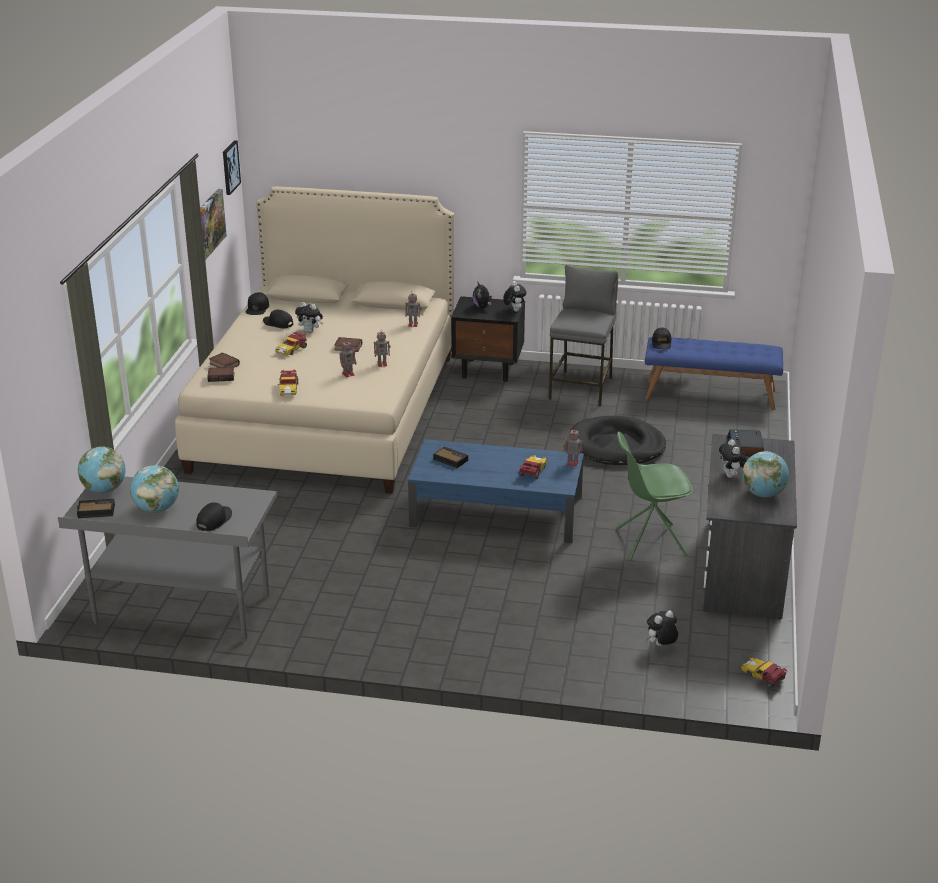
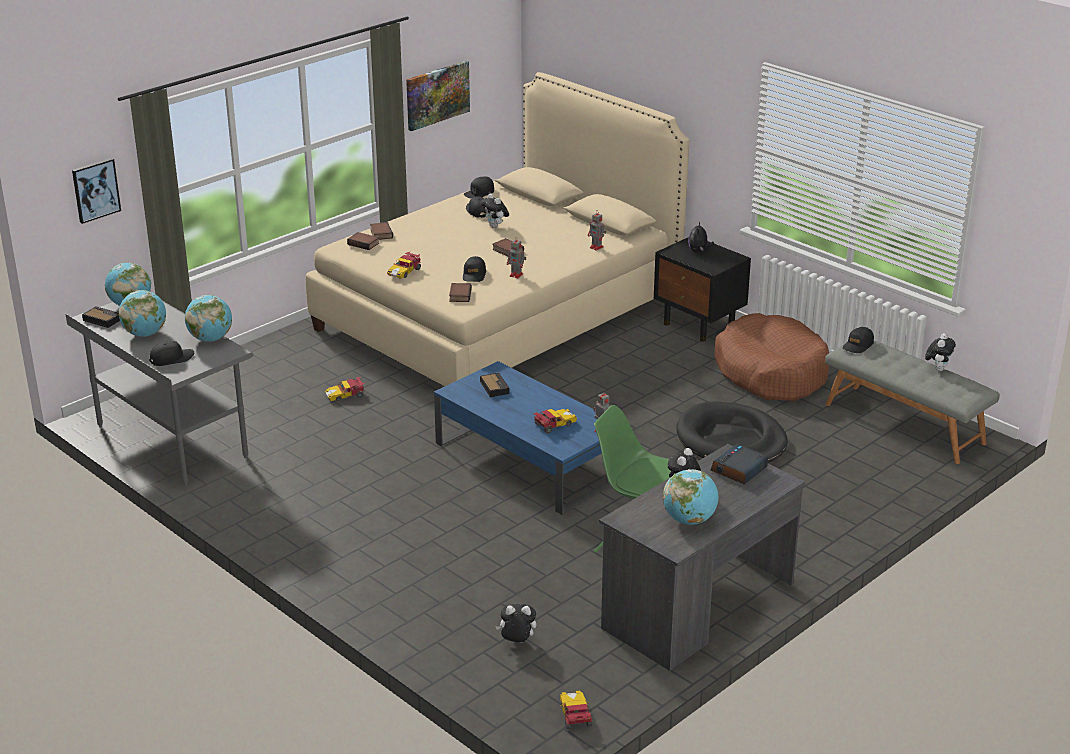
camera: 35 degrees right, 0 degrees up
picture [223,140,241,195] -> picture moved to [72,158,121,224]
toy car [275,331,307,356] -> toy car moved to [325,377,365,402]
toy robot [340,339,357,377] -> black cap [463,256,486,282]
plush toy [503,281,526,312] -> plush toy moved to [925,333,956,371]
grey stool [549,265,618,407] -> brown dog bed [715,313,829,401]
blue bench [645,337,783,410] -> grey bench [825,341,1000,464]
none -> globe [185,295,232,342]
none -> book [449,283,472,302]

